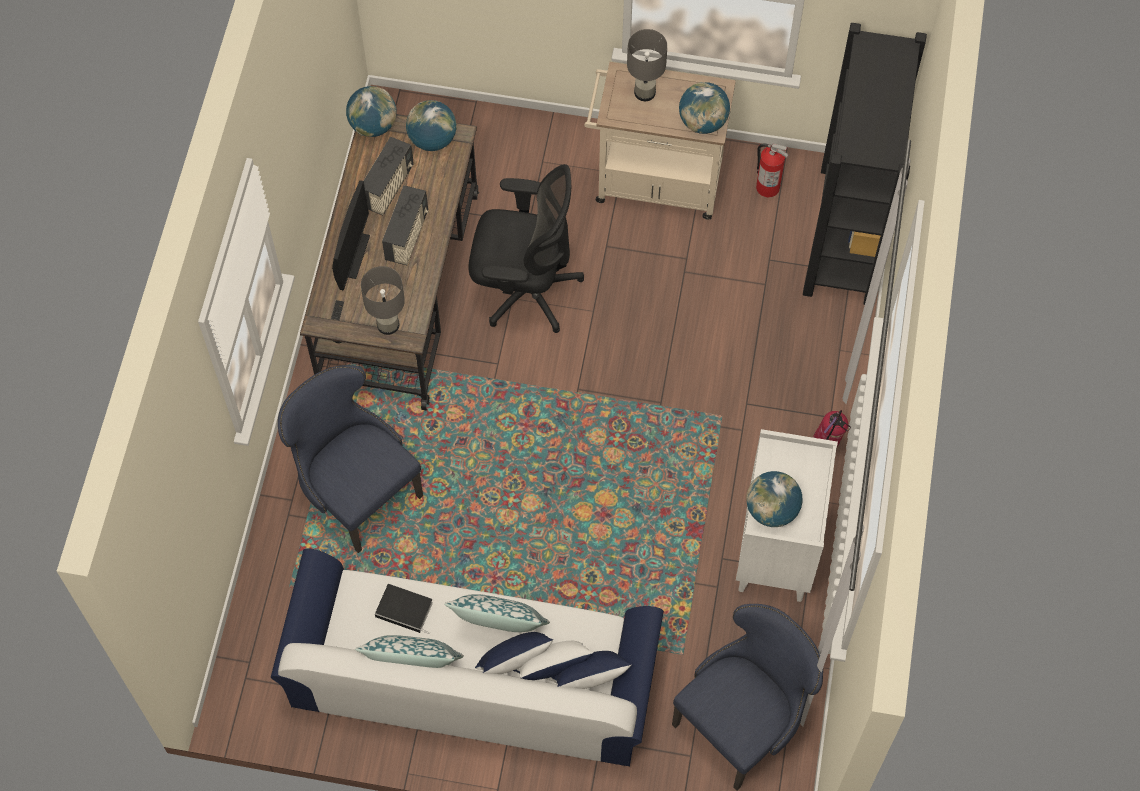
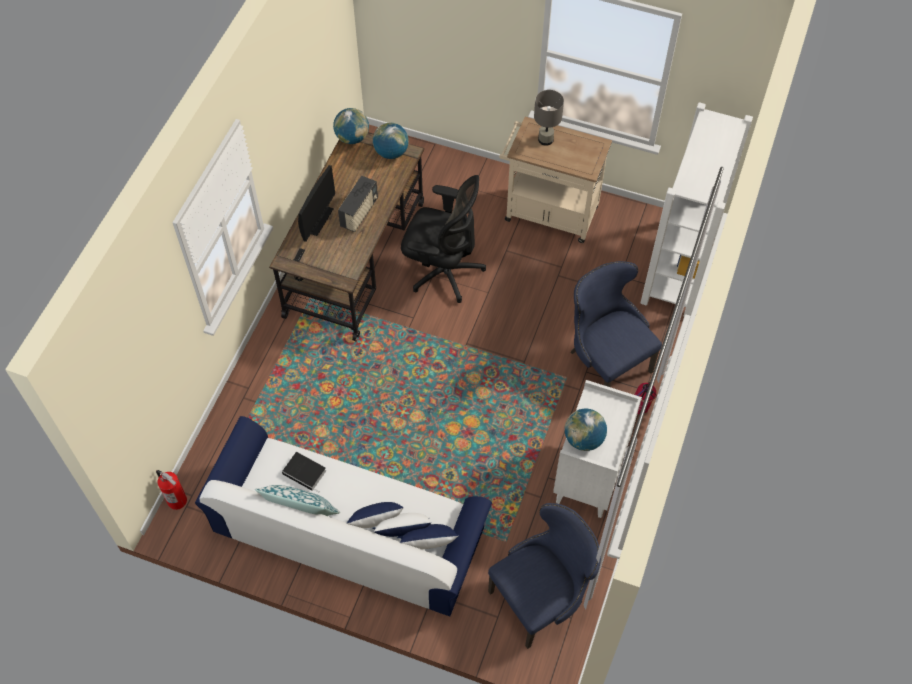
camera: 10 degrees right, 5 degrees down
blue chair [278,365,423,553] -> blue chair moved to [570,261,662,387]
grey table lamp [361,266,405,335] -> none
radio [363,137,414,215] -> none
pillow [444,594,550,632] -> none
globe [679,82,730,134] -> none
fire extinguisher [756,143,788,197] -> fire extinguisher moved to [156,470,187,510]
black bookcase [803,23,927,305] -> white bookcase [641,102,753,316]

